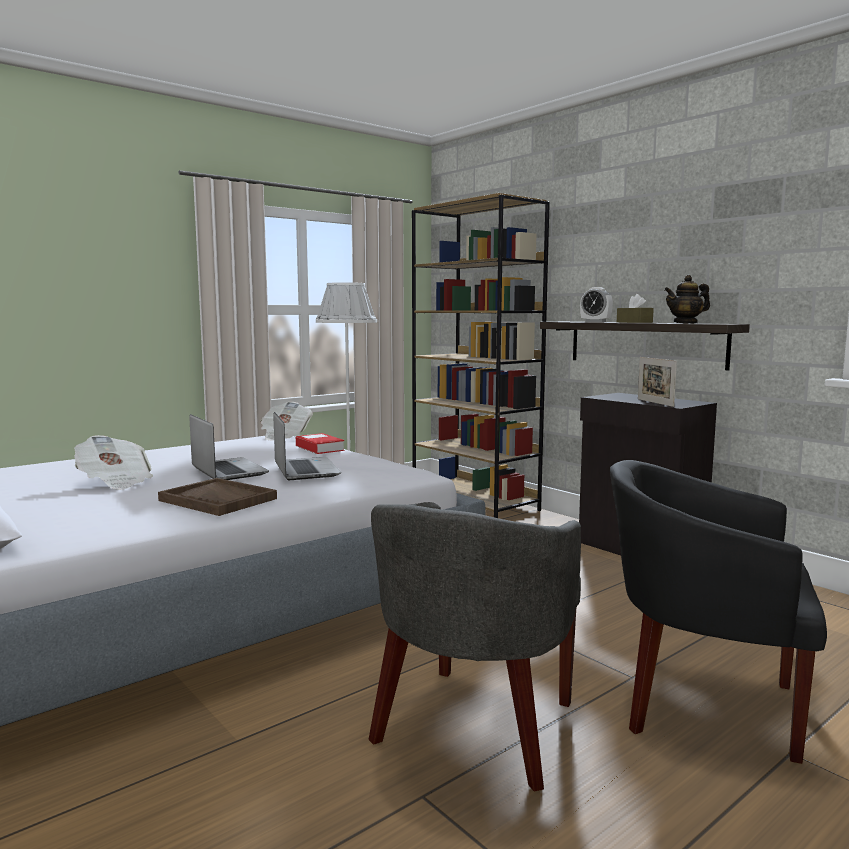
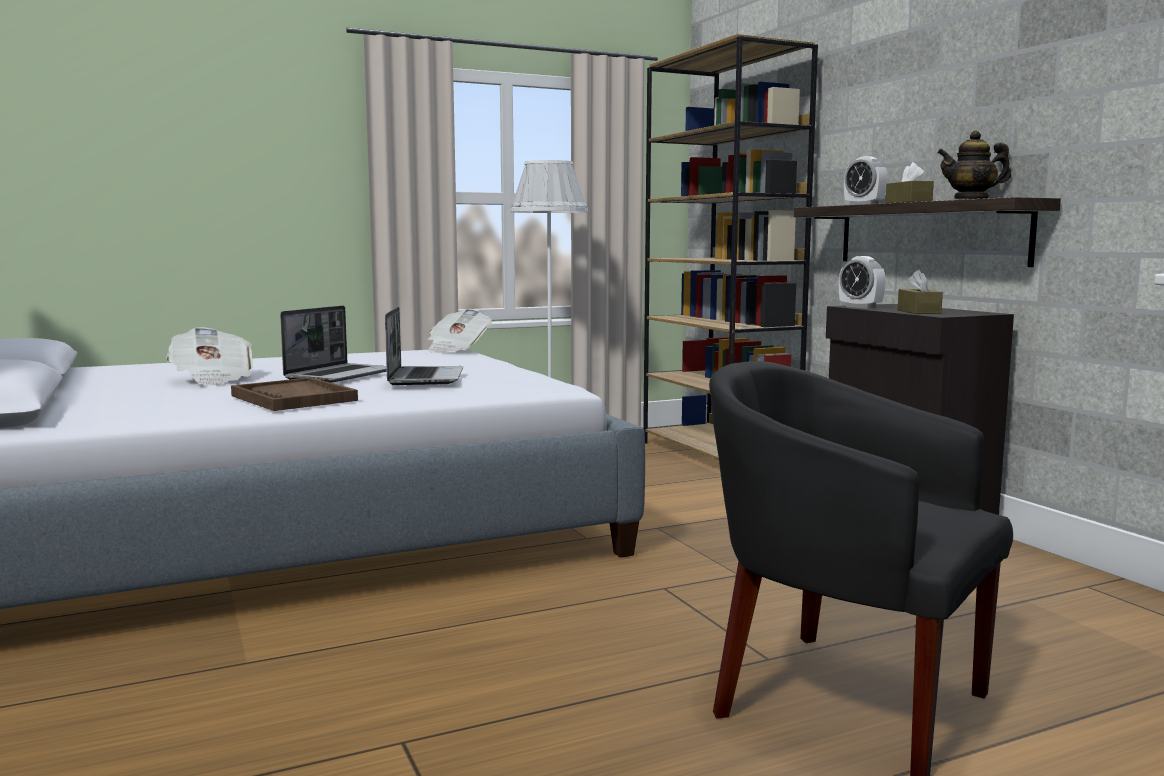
camera: 15 degrees right, 0 degrees up
laptop [189,414,269,480] -> laptop turned 45 degrees clockwise [280,306,387,383]
book [296,433,344,454] -> none
grey armchair [369,502,581,791] -> none
picture frame [638,357,677,407] -> brown tissue box [897,269,943,314]
none -> alarm clock [839,256,886,308]

